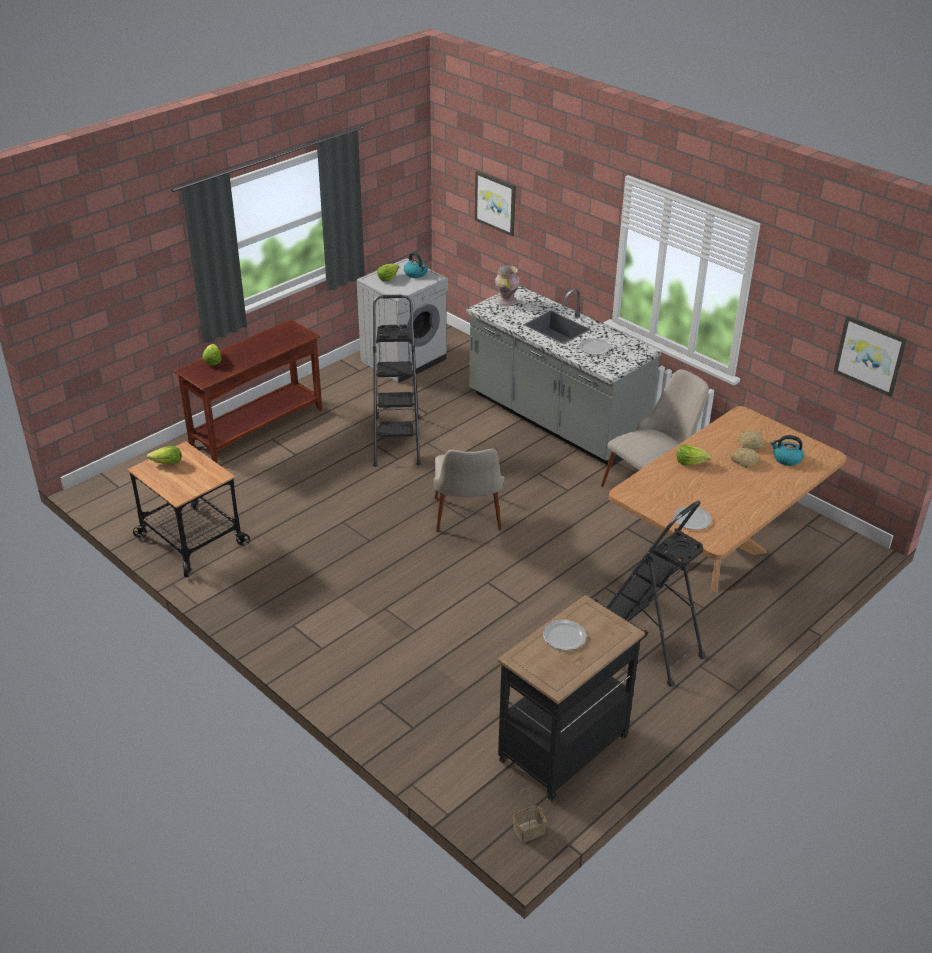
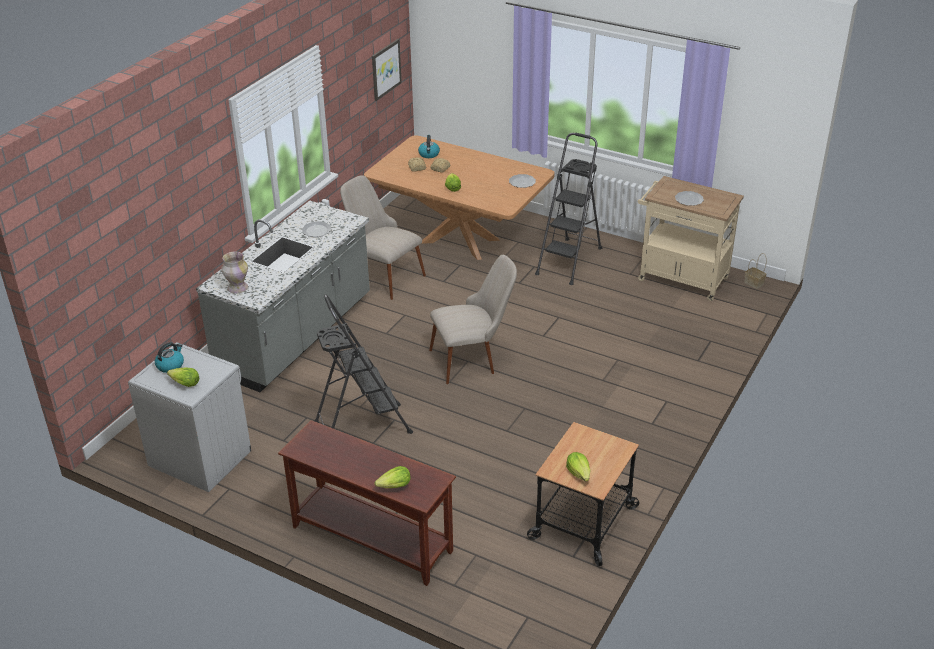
camera: 105 degrees left, 0 degrees up
picture [475,171,516,236] -> none
black cart [497,595,648,801] -> beige cart [637,176,744,301]

